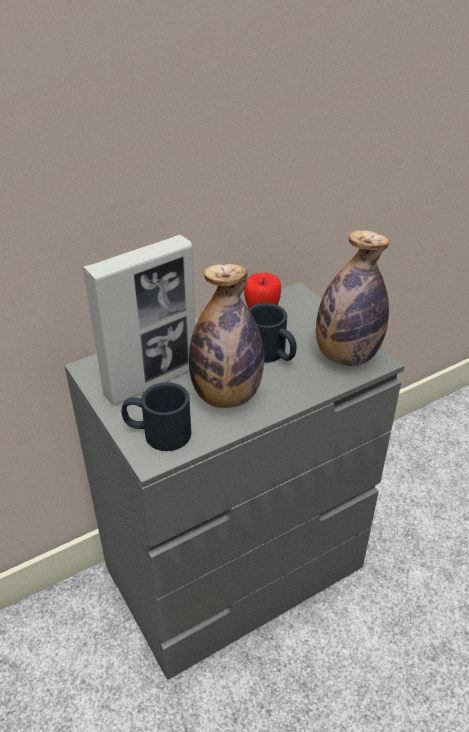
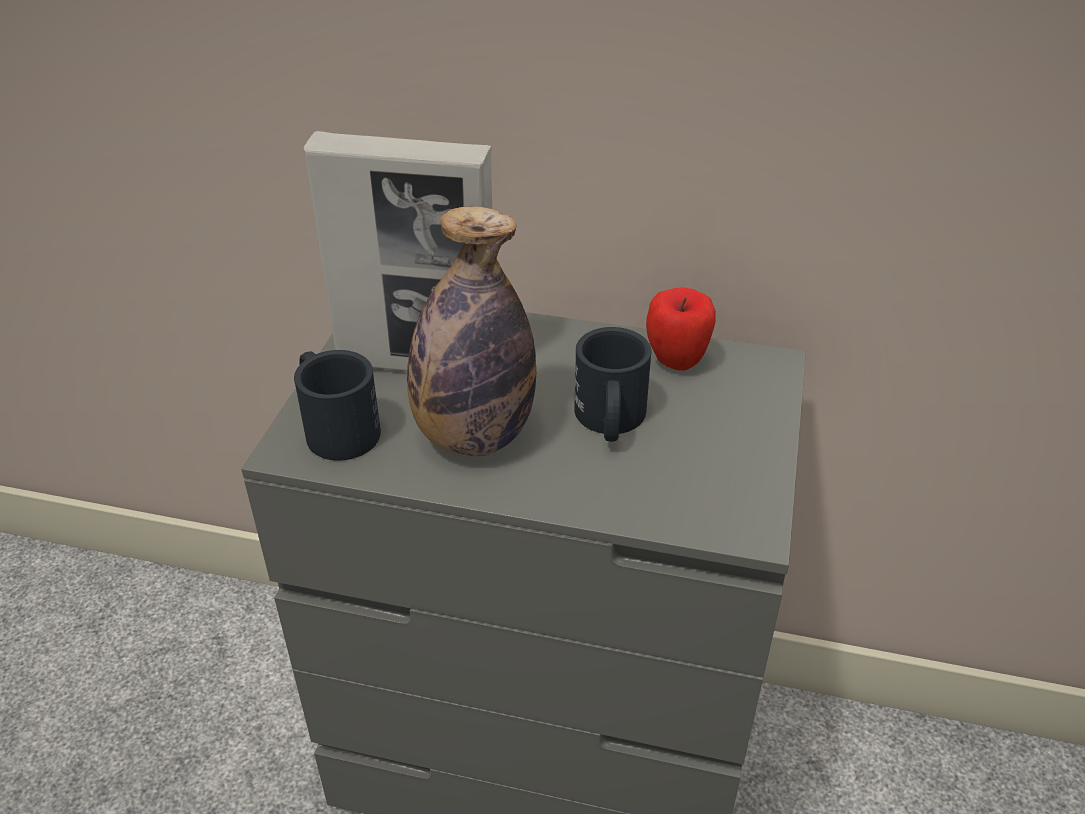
camera: 45 degrees right, 0 degrees up
bottle [316,230,389,366] -> none

